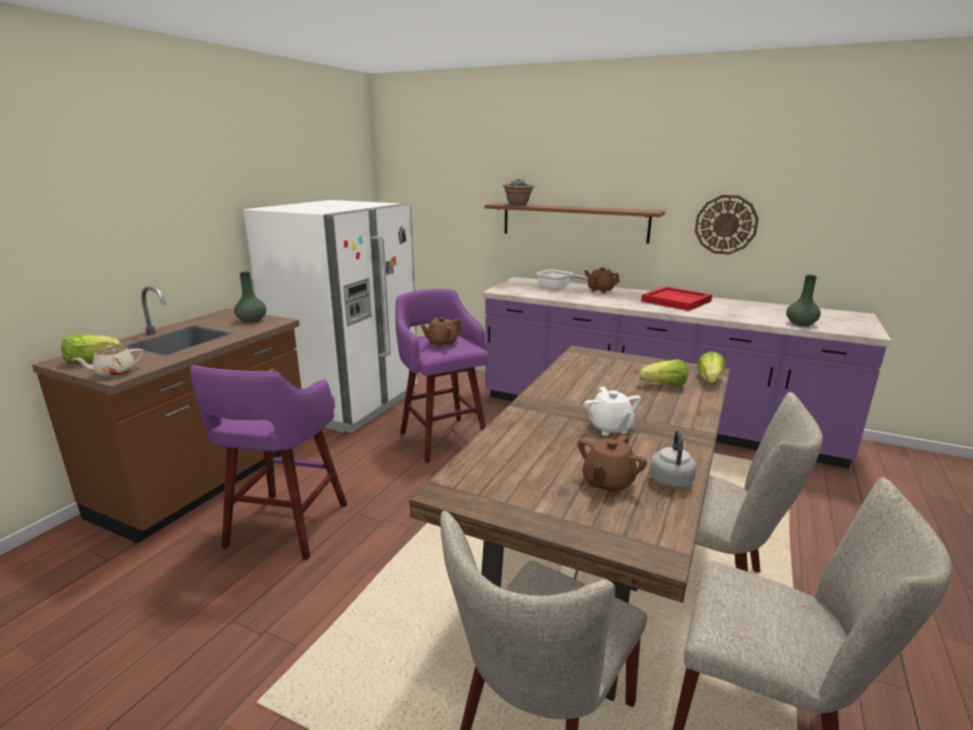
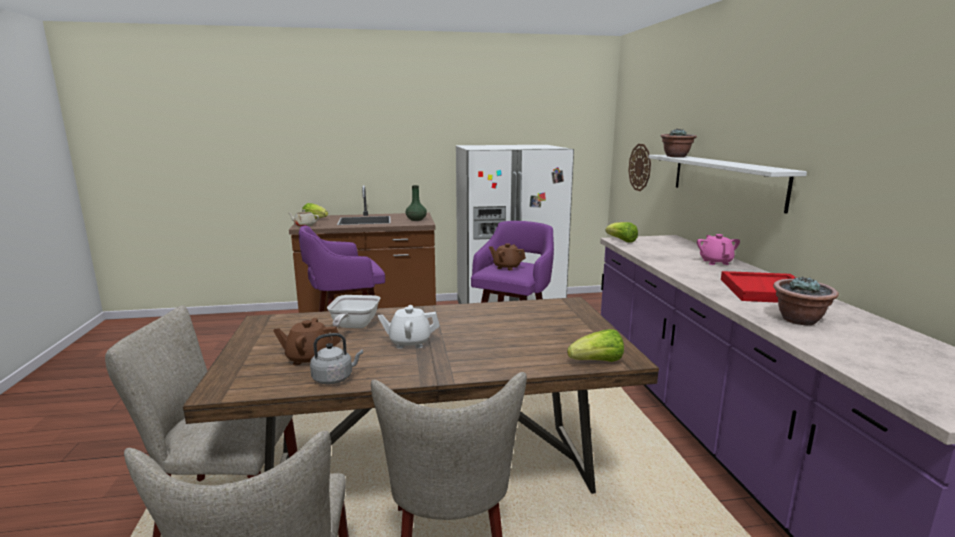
camera: 55 degrees right, 5 degrees down
brown shelf [484,203,665,244] -> white shelf [648,155,807,214]
frying pan [536,269,588,290] -> frying pan moved to [327,295,380,328]
brown teapot [584,267,620,293] -> pink teapot [697,234,740,265]
white teapot [584,387,641,436] -> white teapot turned 45 degrees clockwise [378,305,440,349]
lettuce [639,359,688,386] -> lettuce moved to [606,222,638,243]
wall clock [695,195,759,255] -> wall clock moved to [628,144,651,191]
green vase [786,275,821,326] -> none
none -> potted plant [773,277,839,325]

